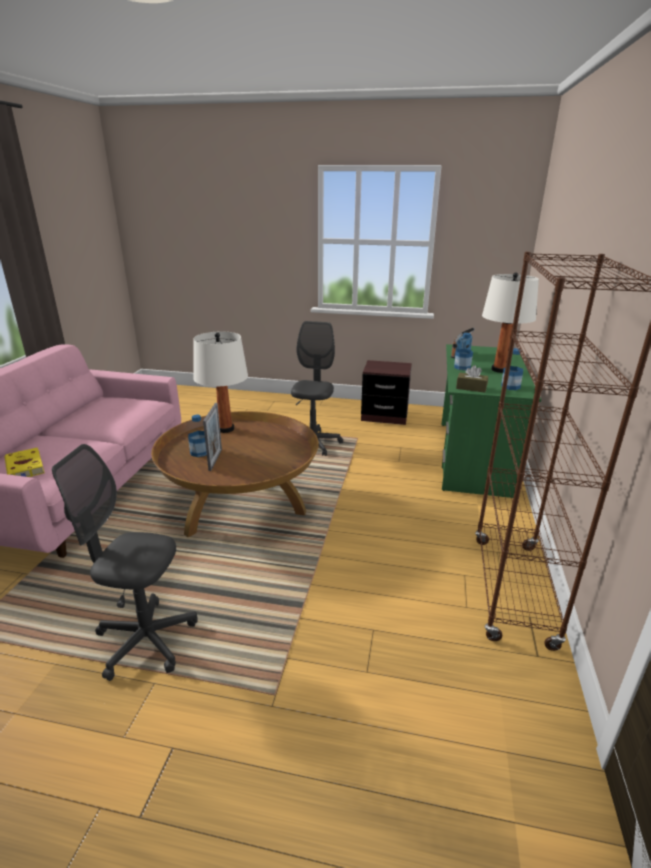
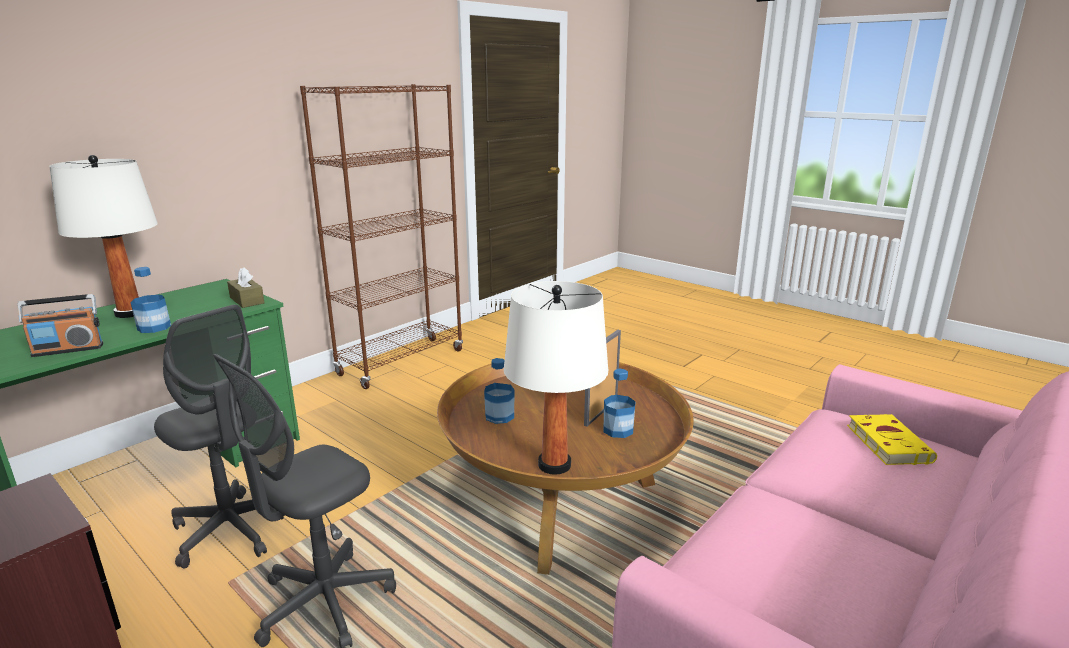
camera: 150 degrees left, 5 degrees down
grey office chair [52,444,198,681] -> grey office chair moved to [154,305,267,569]
bottle [501,348,523,390] -> bottle moved to [484,358,514,424]

